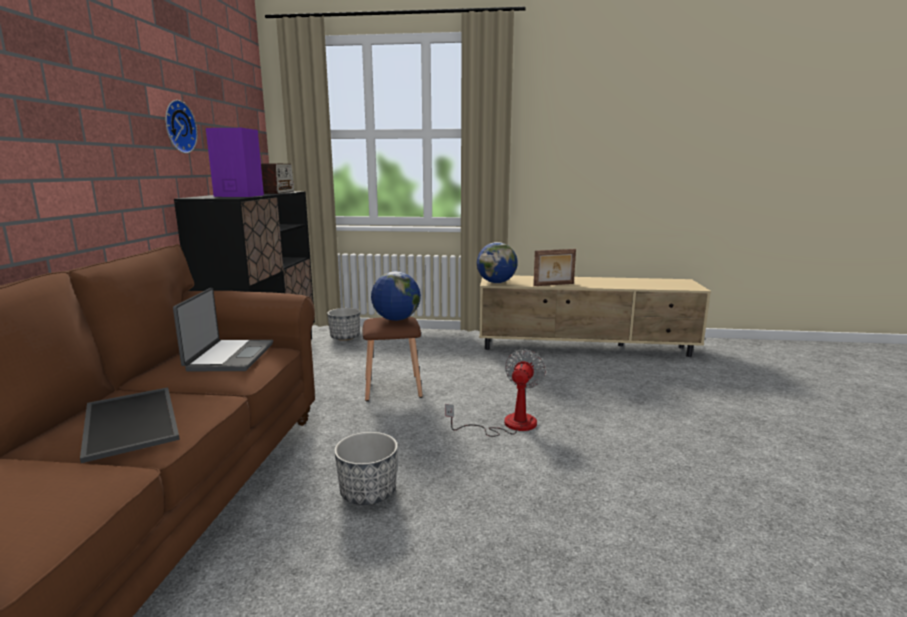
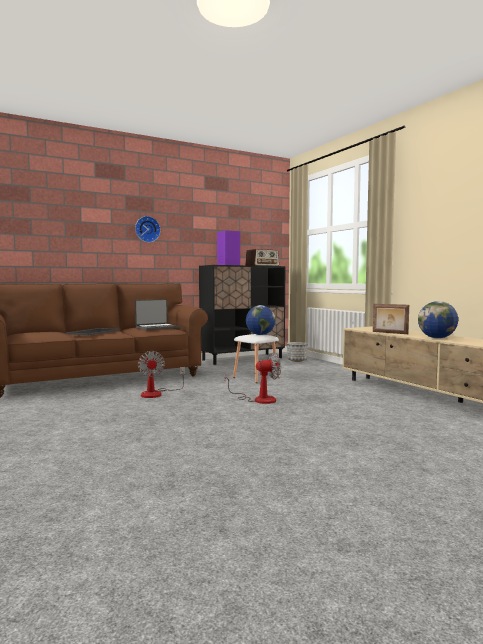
camera: 55 degrees right, 10 degrees down
wall clock [165,100,198,154] -> wall clock moved to [135,216,161,243]
planter [334,432,398,505] -> fan [138,351,185,398]
brown stool [362,317,423,401] -> white stool [233,334,280,383]
globe [477,242,518,283] -> globe moved to [418,301,458,339]

